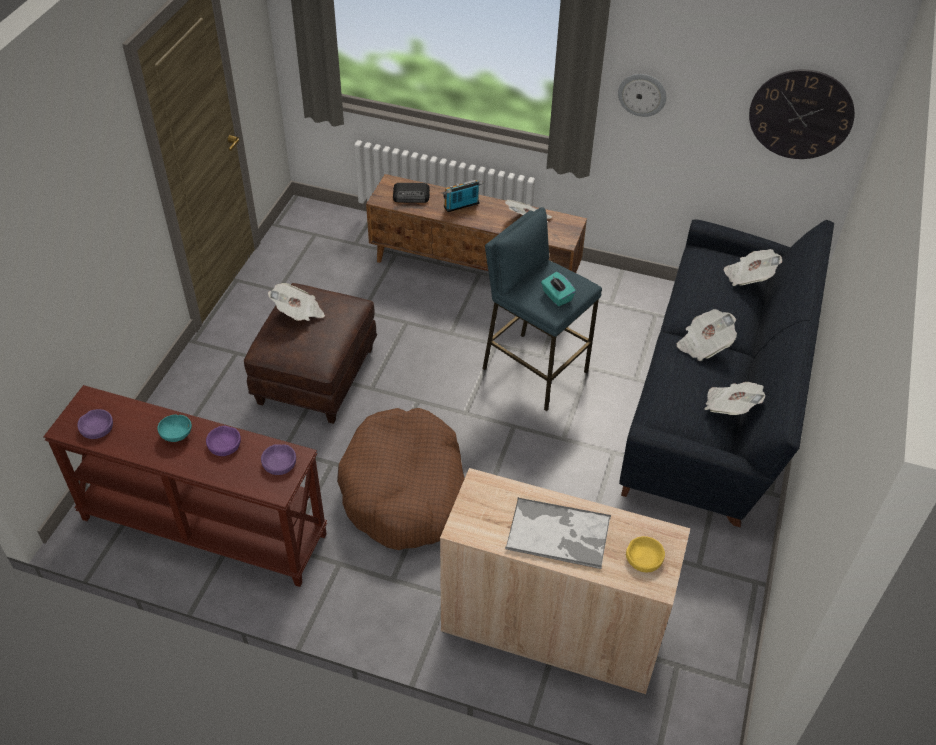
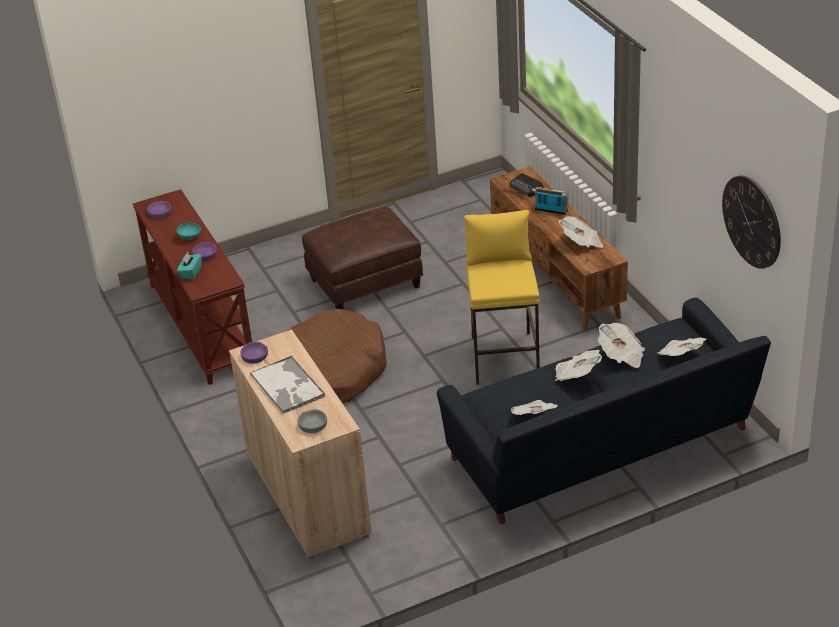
camera: 50 degrees right, 10 degrees down
purple bowl [261,444,296,475] -> purple bowl moved to [240,342,268,364]
newspaper [268,283,325,321] -> newspaper moved to [598,323,645,368]
blue stool [482,207,602,411] -> yellow stool [464,210,540,385]
turquoise tissue box [541,272,576,306] -> turquoise tissue box moved to [177,252,202,280]
wall clock [618,74,666,117] -> none
yellow bowl [626,536,665,572] -> grey bowl [297,409,327,433]

